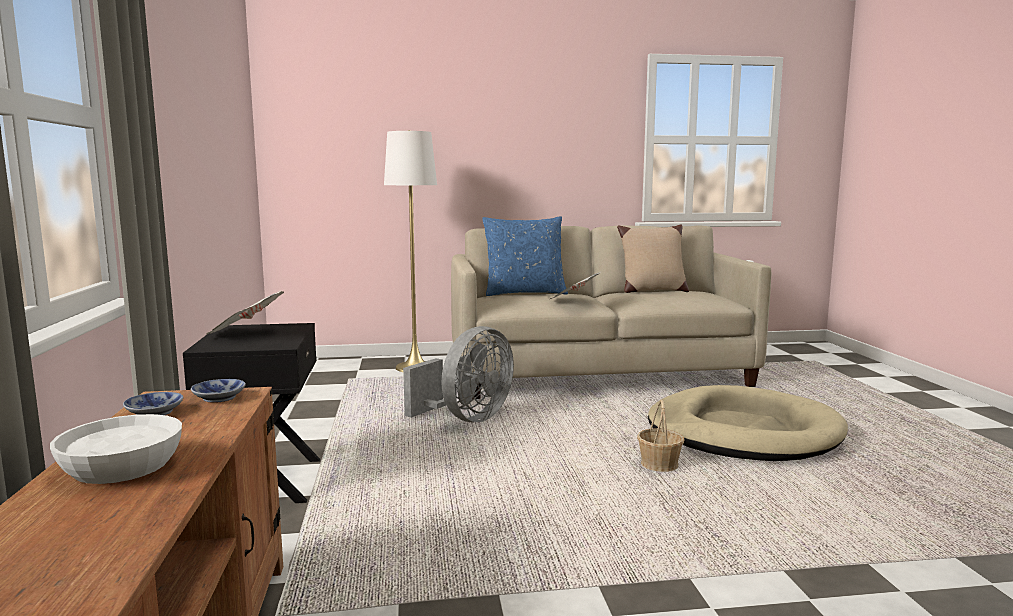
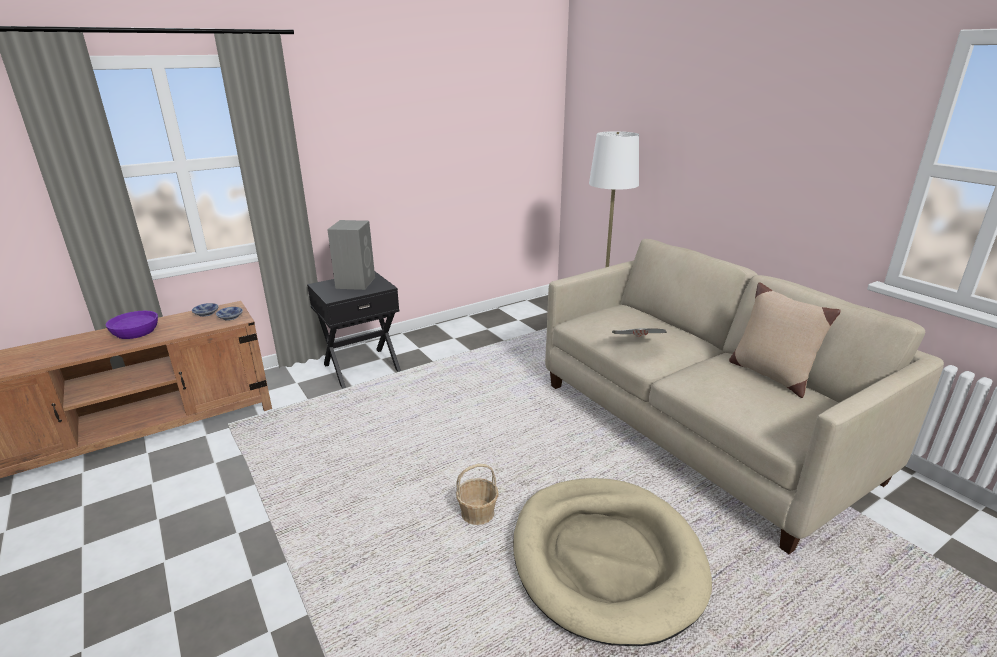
camera: 65 degrees right, 15 degrees up
white bowl [50,414,182,484] -> purple bowl [105,311,158,339]
newspaper [207,290,284,334] -> grey speaker [327,220,375,290]
grey fan [403,326,514,422] -> none
blue pillow [482,216,568,296] -> none

